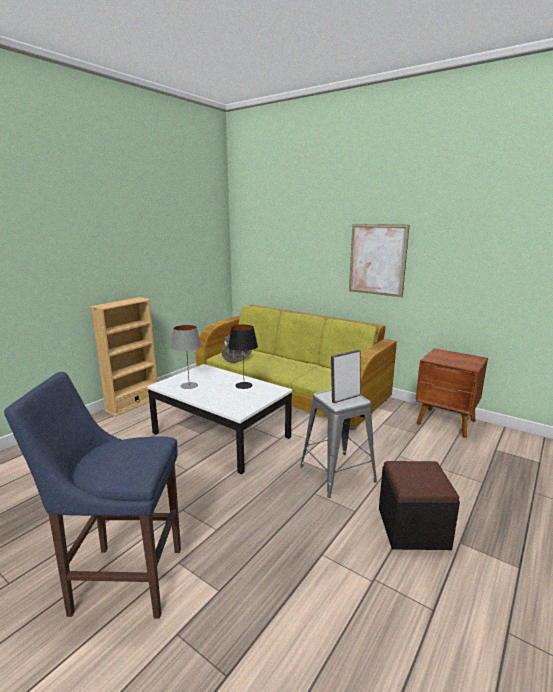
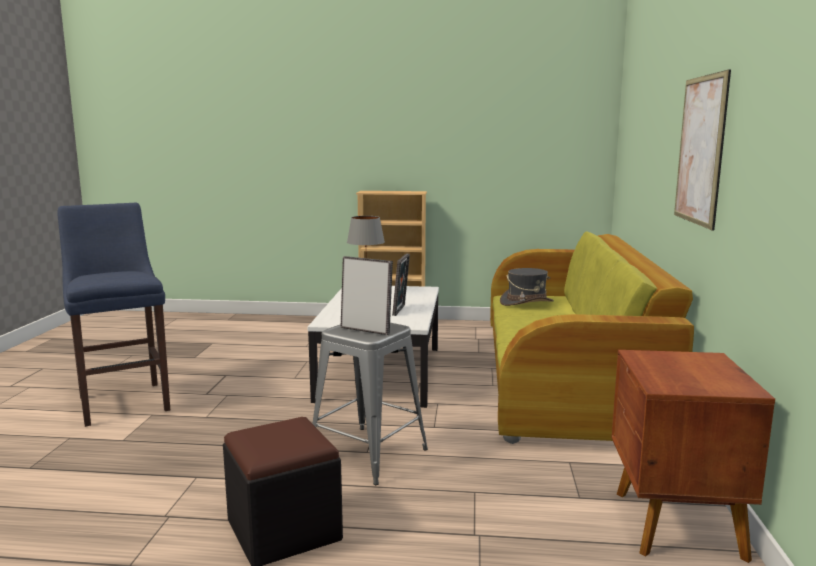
camera: 60 degrees right, 5 degrees down
black table lamp [228,325,258,389] -> picture frame [392,254,410,316]

